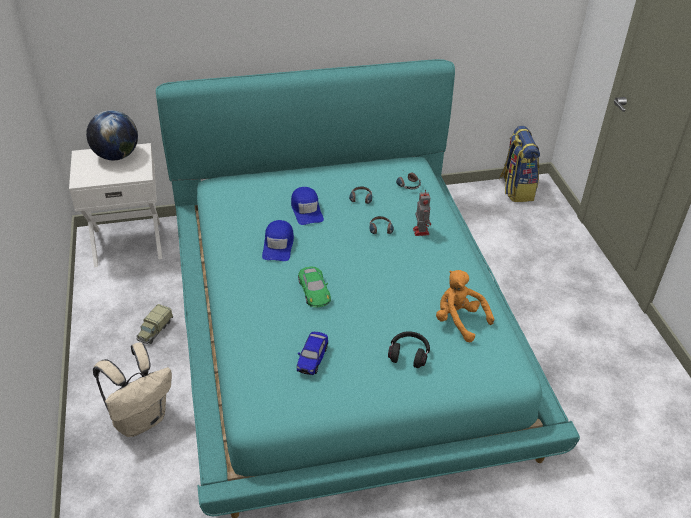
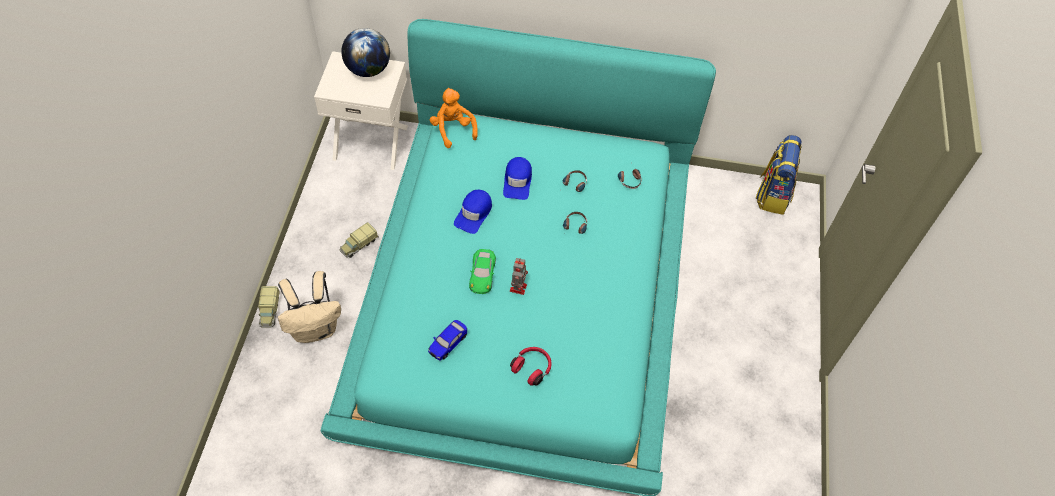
camera: 20 degrees right, 15 degrees up
black headphones [388,331,430,368] -> red headphones [510,347,551,386]
toy robot [413,189,431,236] -> toy robot moved to [510,258,528,295]
orange plush toy [436,270,494,342] -> orange plush toy moved to [430,88,477,148]
none -> toy truck [258,286,280,327]

